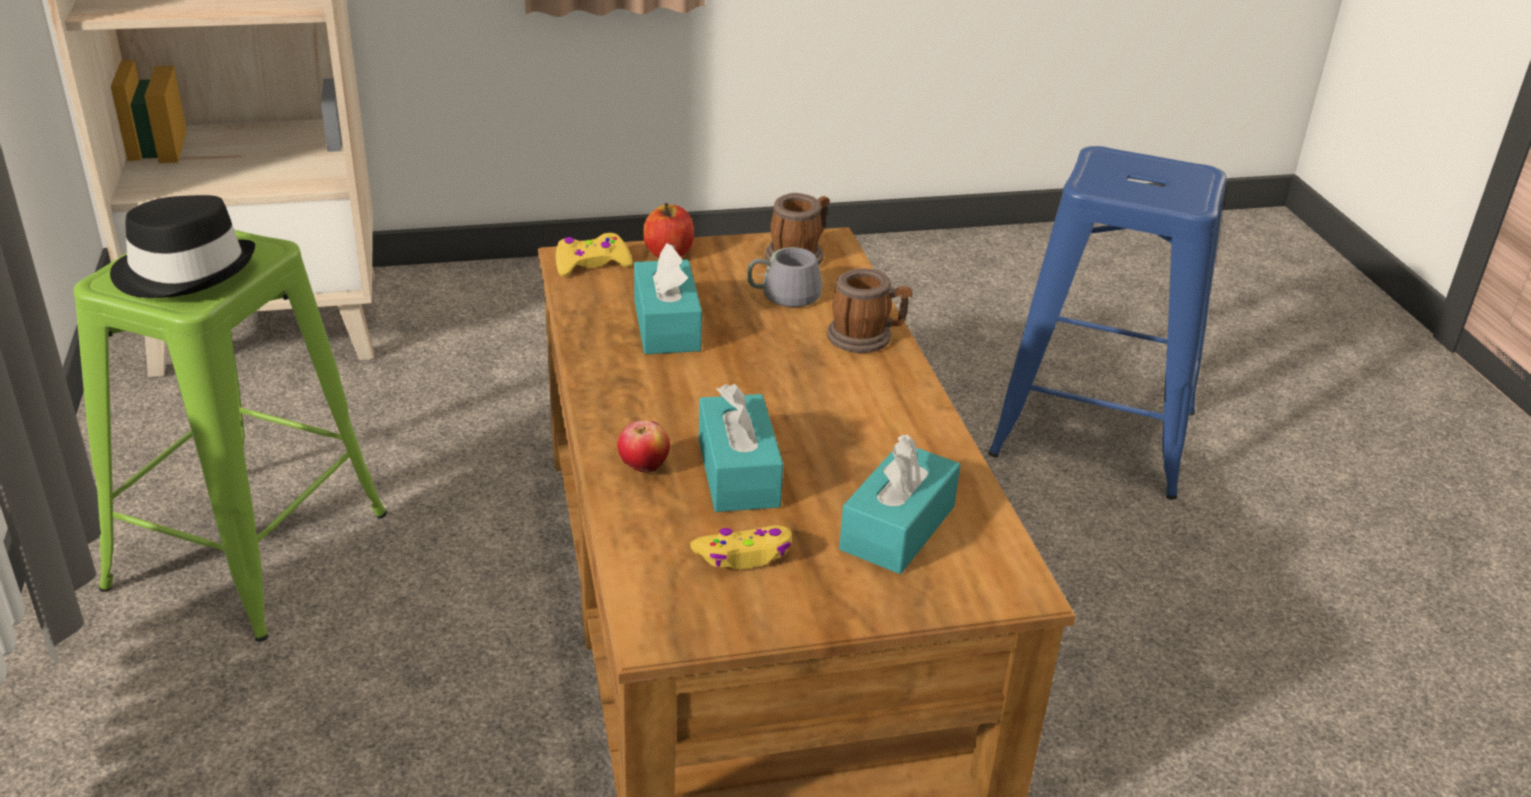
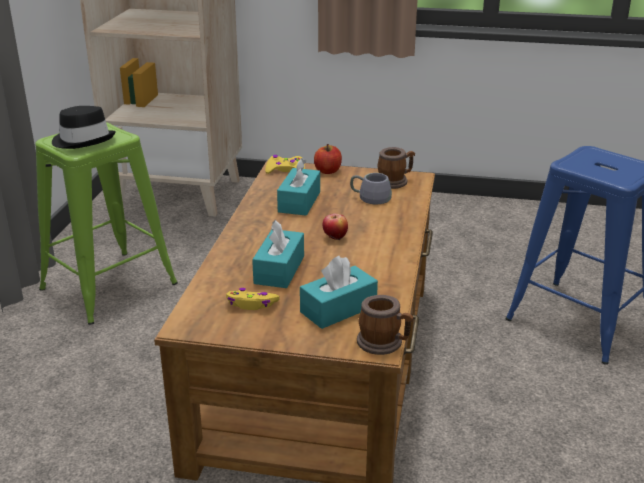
camera: 25 degrees right, 5 degrees down
apple [617,420,670,473] -> apple moved to [323,214,348,240]
mug [827,269,912,353] -> mug moved to [357,295,413,355]

